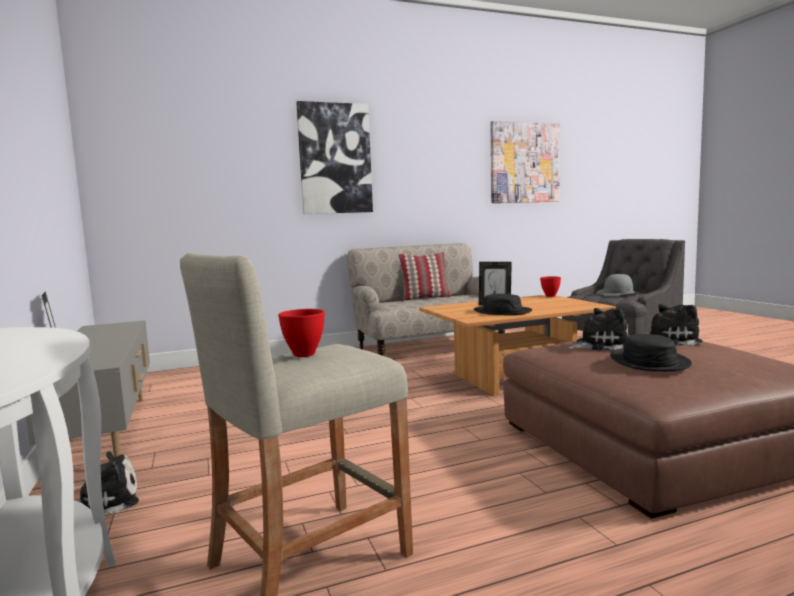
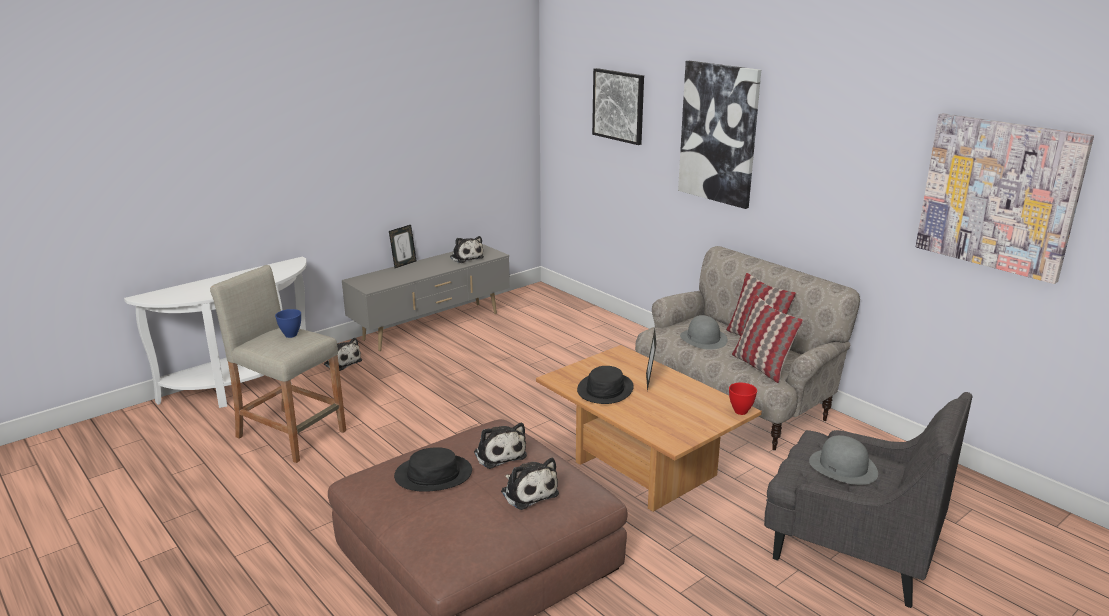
camera: 70 degrees right, 15 degrees up
red bowl [278,309,325,357] -> blue bowl [275,309,301,338]
none -> plush toy [450,236,484,263]
none -> picture [592,68,644,145]
none -> grey hat [680,315,728,350]
none -> pillow [732,295,803,383]

